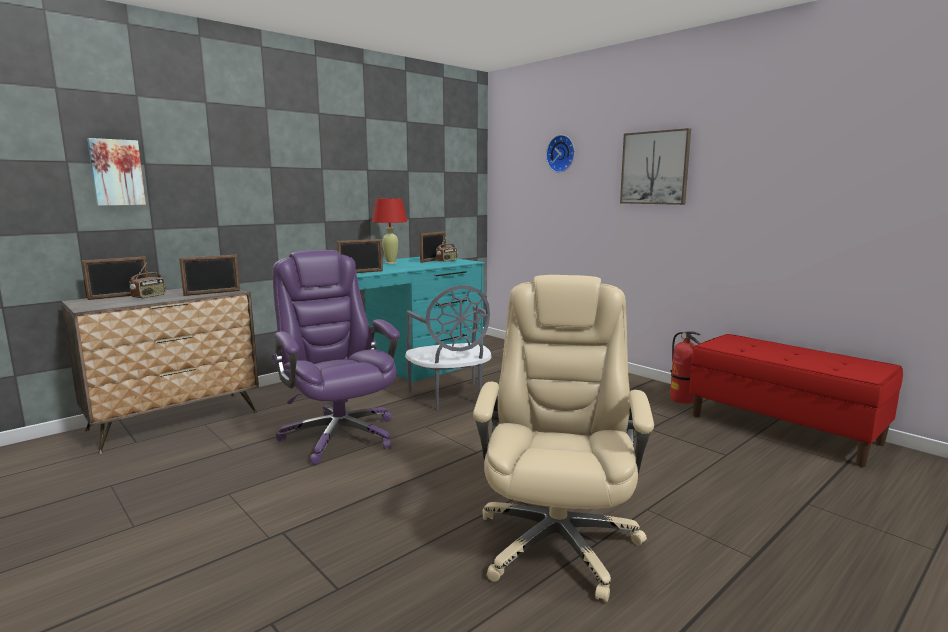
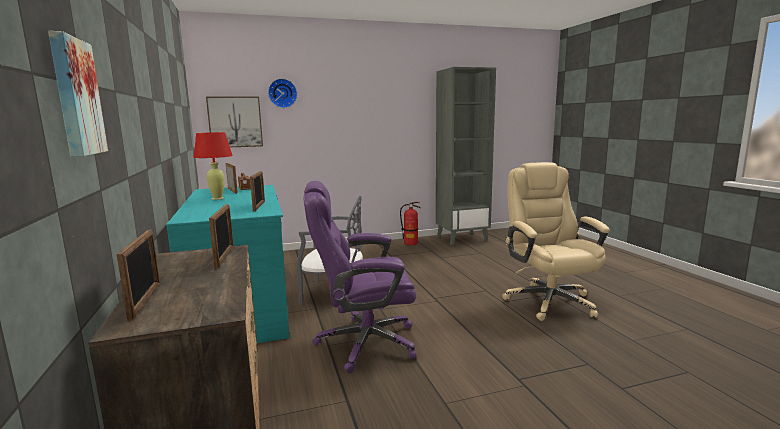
camera: 65 degrees left, 0 degrees up
radio [129,264,166,299] -> none
beige office chair [473,275,654,602] -> beige office chair turned 45 degrees clockwise [502,162,610,321]
picture [620,128,691,205] -> picture moved to [206,96,263,147]
red bench [689,334,903,467] -> grey bookcase [436,67,496,245]

